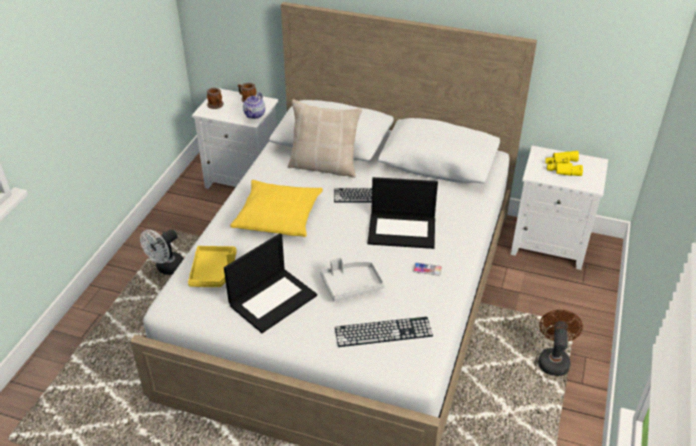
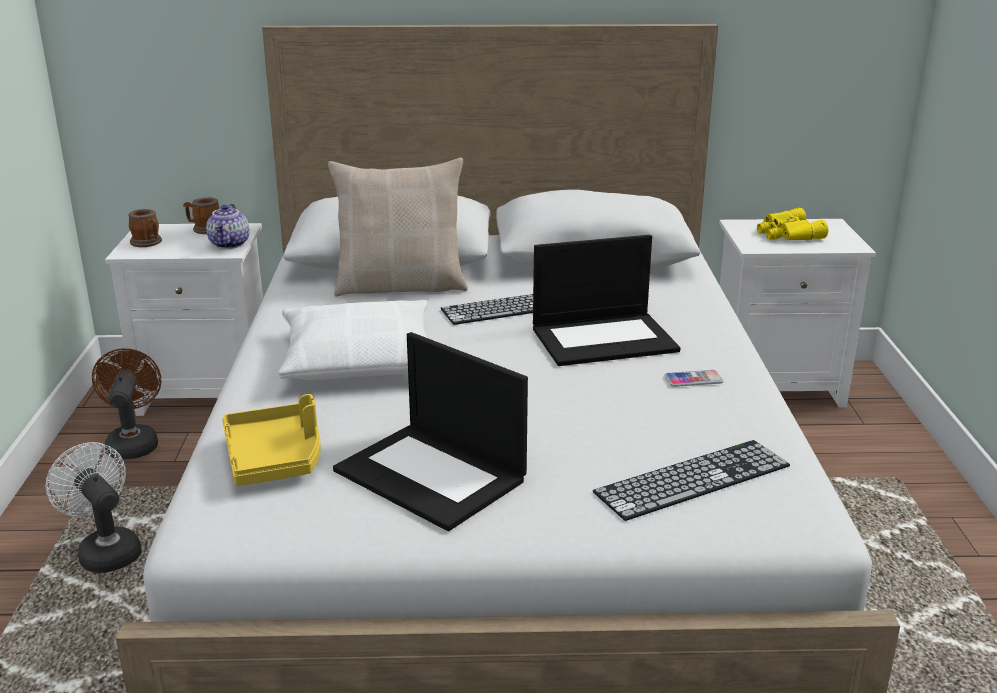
camera: 20 degrees left, 15 degrees down
white fan [140,229,184,275] -> white fan turned 120 degrees clockwise [45,442,142,573]
laptop [224,233,317,333] -> laptop turned 105 degrees clockwise [333,332,528,531]
yellow pillow [230,180,323,237] -> white pillow [278,300,428,380]
grey tray [320,257,384,302] -> none
brown fan [538,310,583,376] -> brown fan moved to [92,348,161,459]

